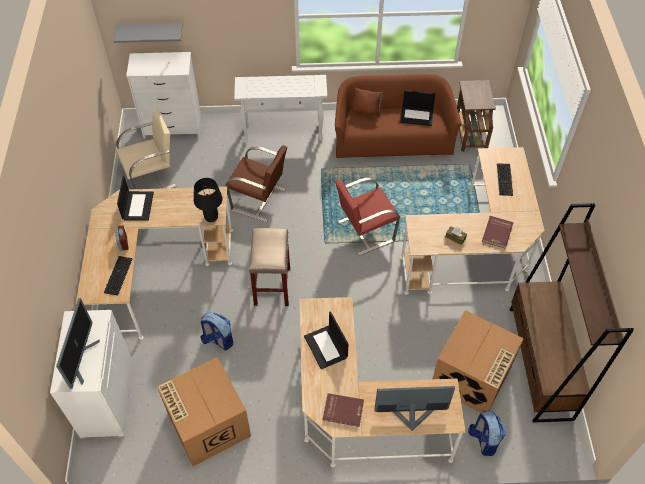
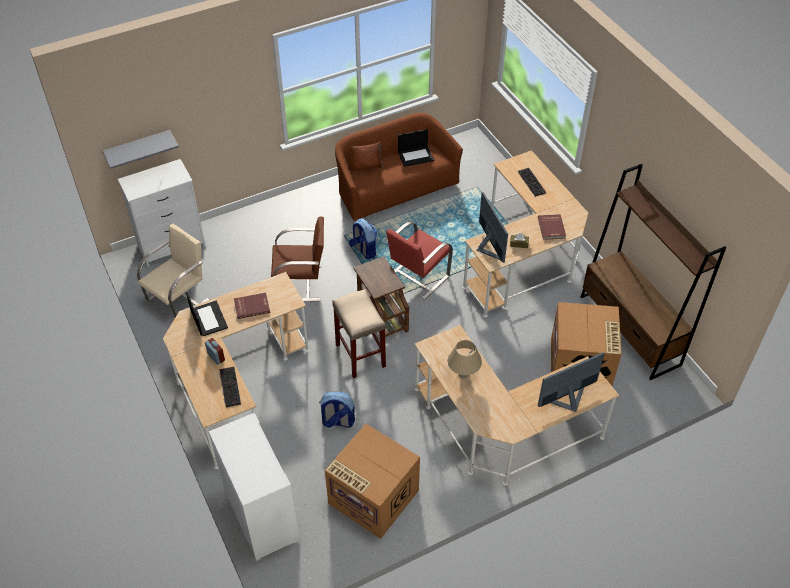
camera: 25 degrees left, 5 degrees down
monitor [56,298,100,389] -> monitor moved to [477,192,508,263]
black table lamp [194,178,223,222] -> none
white console table [234,75,327,143] -> none
laptop [304,311,349,369] -> beige table lamp [447,340,482,378]
red book [322,393,364,427] -> red book moved to [234,293,270,319]
brown side table [457,80,496,151] -> brown side table moved to [354,256,409,337]
backpack [468,410,505,456] -> backpack moved to [349,218,378,259]

